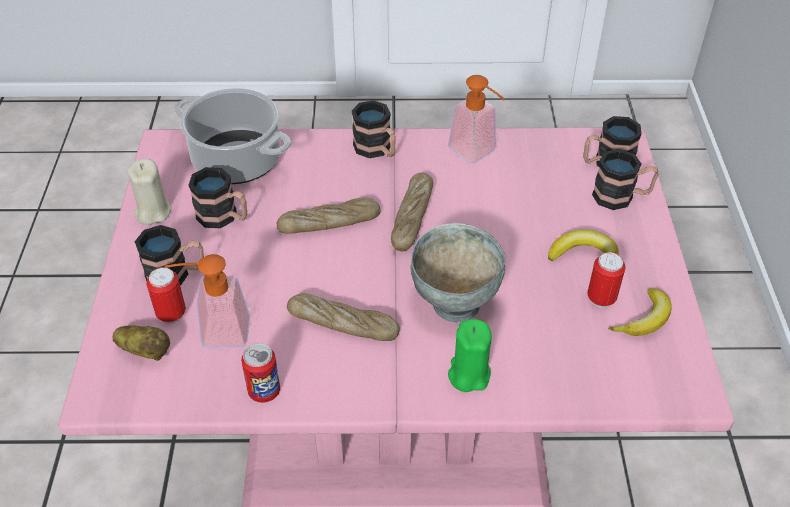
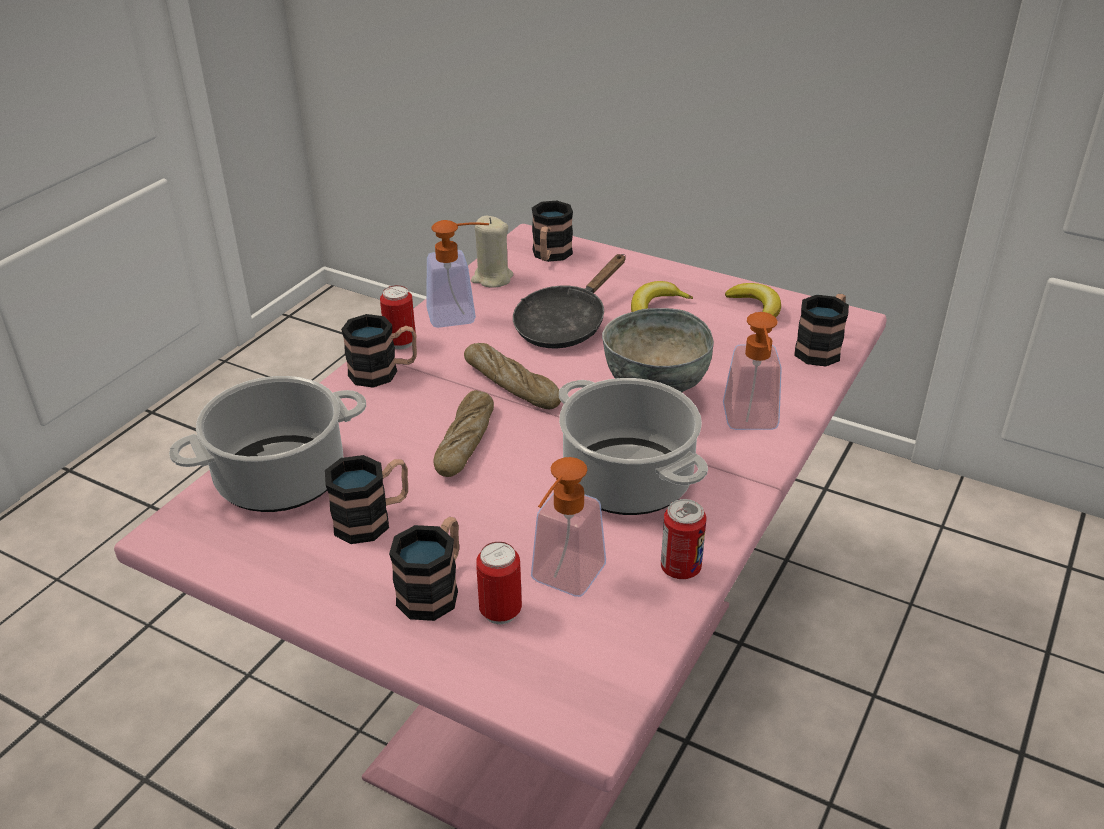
camera: 60 degrees left, 10 degrees down
potato [113,325,170,361] -> none
beige candle [127,159,171,225] -> beige candle moved to [471,216,513,288]
bread [287,293,400,341] -> cooking pot [559,378,708,515]
green candle [448,319,492,392] -> soap dispenser [723,312,782,430]
can [587,252,626,308] -> can moved to [380,285,416,349]
mug [592,149,658,210] -> mug moved to [794,294,849,366]
none -> black frying pan [513,254,626,348]

